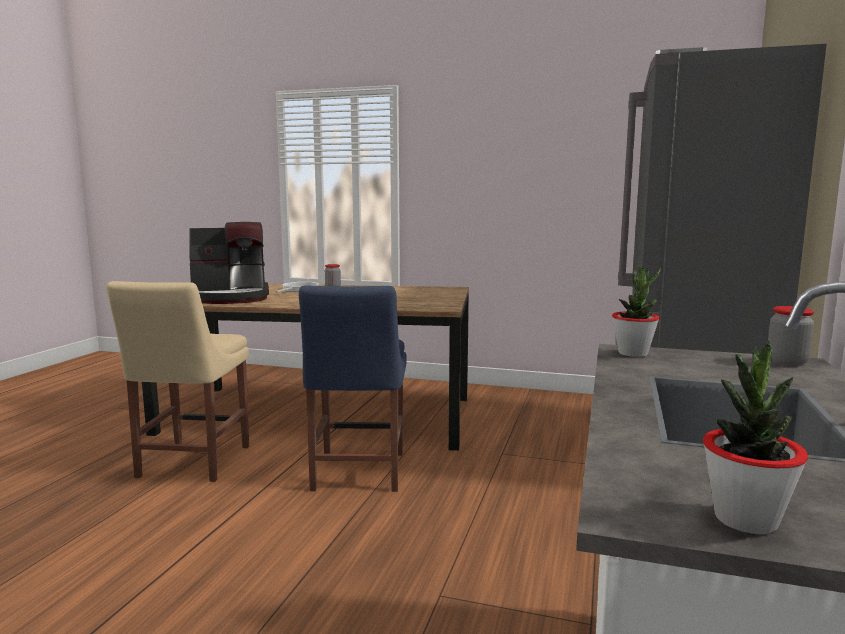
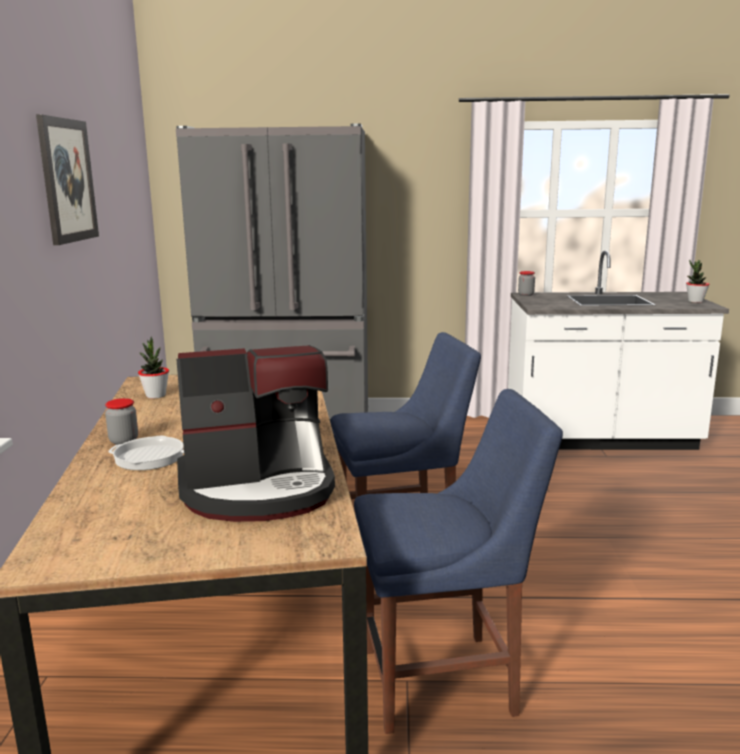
camera: 105 degrees left, 5 degrees up
beige chair [106,281,249,482] -> blue chair [354,389,563,734]
coffee machine [189,222,269,304] -> coffee machine turned 105 degrees clockwise [176,345,335,522]
potted plant [612,267,661,357] -> potted plant moved to [138,337,169,399]
none -> picture [36,115,99,245]

